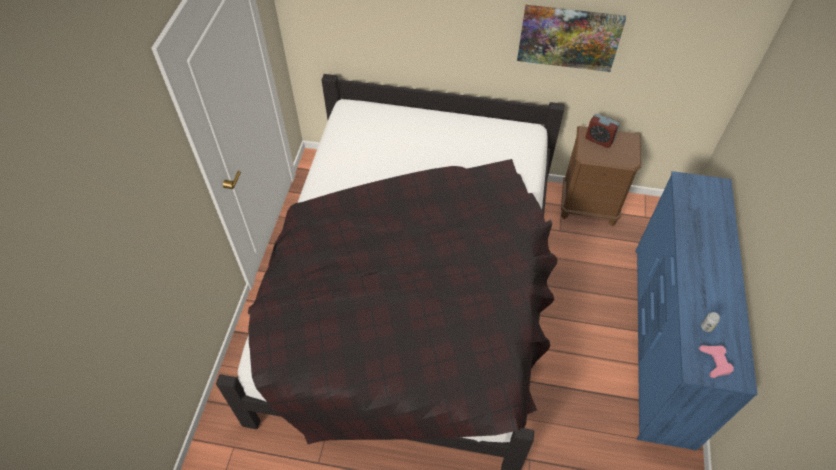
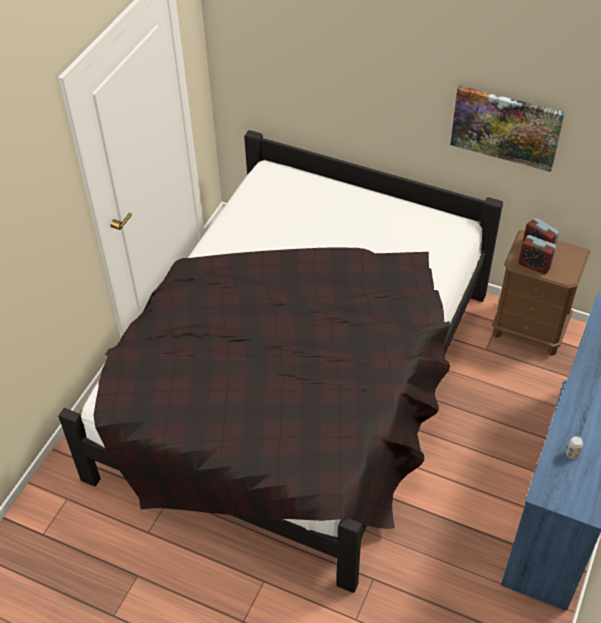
camera: 15 degrees right, 5 degrees down
pink game controller [699,345,734,378] -> none
none -> alarm clock [518,235,556,274]

